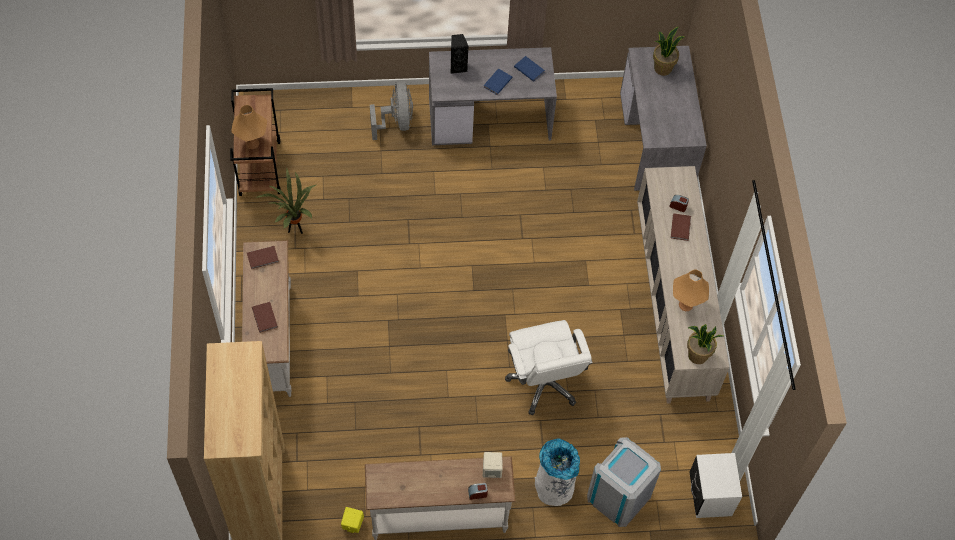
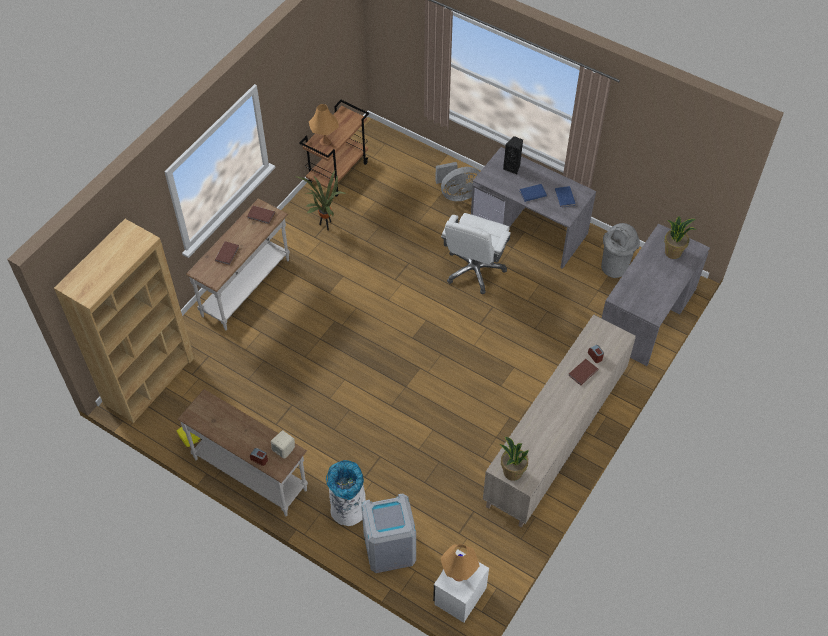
camera: 40 degrees right, 5 degrees down
grey fan [370,81,413,140] -> grey fan turned 45 degrees clockwise [435,162,480,201]
white office chair [505,320,593,415] -> white office chair moved to [441,213,511,294]
orange table lamp [673,269,709,311] -> orange table lamp moved to [441,544,479,581]
none -> grey trash can [601,223,640,278]

